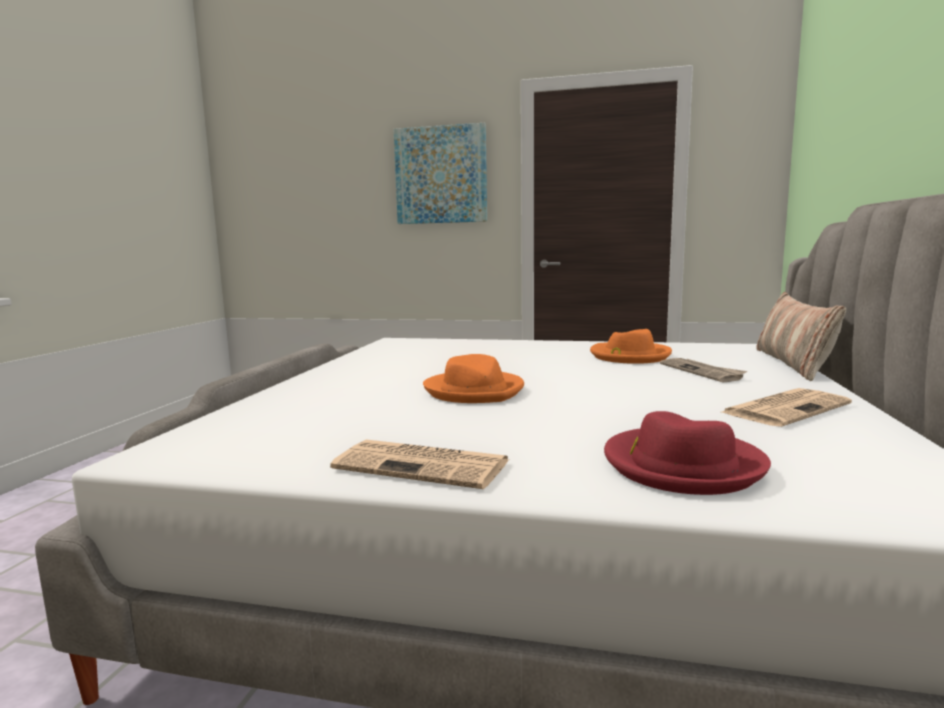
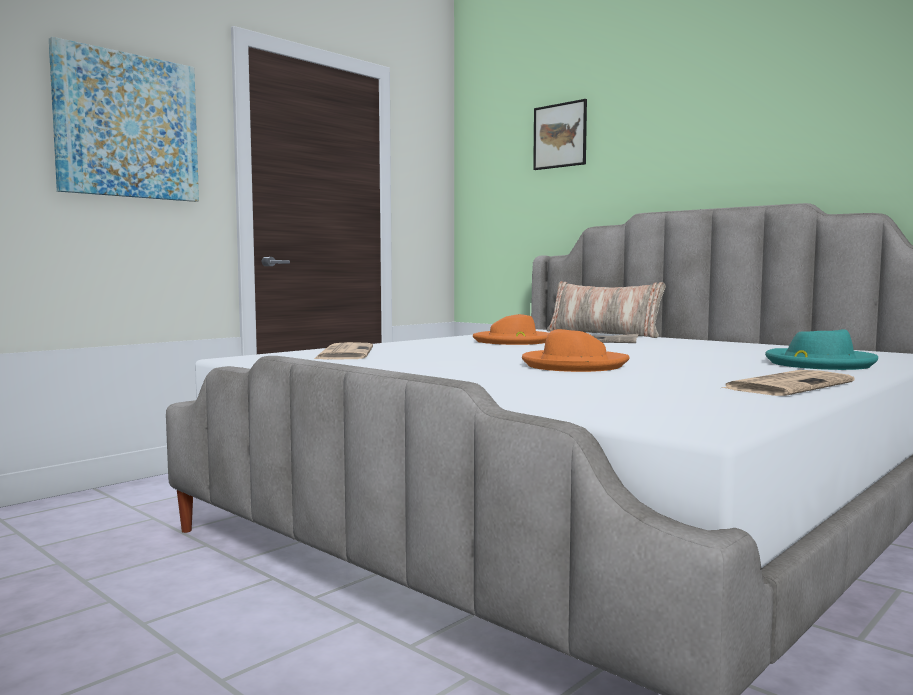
camera: 60 degrees left, 5 degrees down
red hat [604,411,771,495] -> turquoise hat [765,329,878,370]
newspaper [722,388,852,427] -> newspaper moved to [314,342,373,360]
none -> picture [533,99,587,170]

